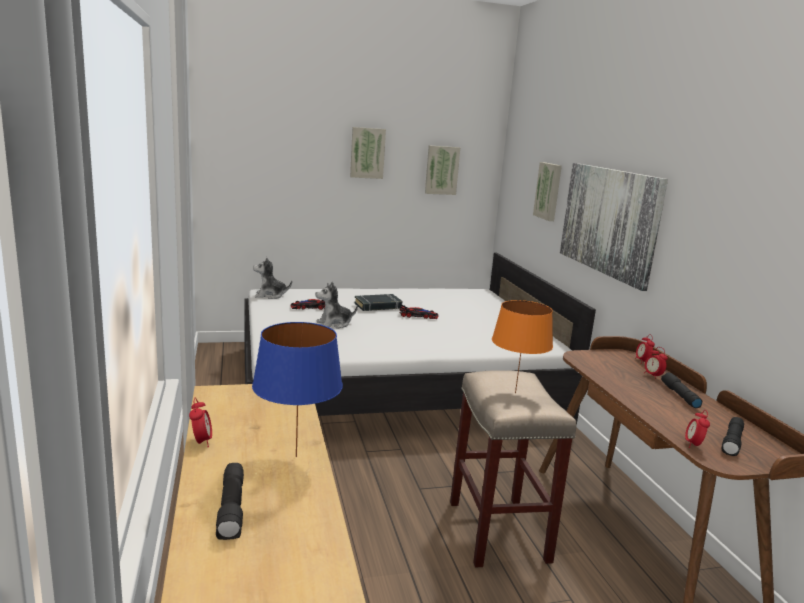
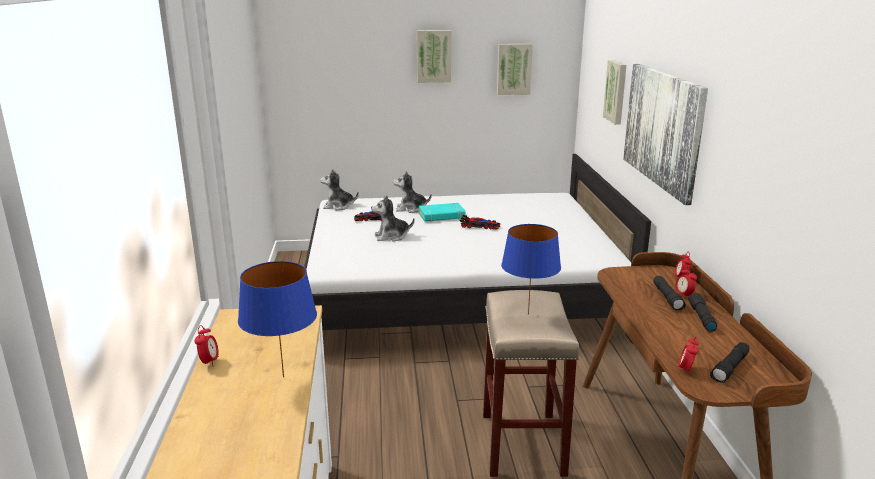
camera: 10 degrees right, 5 degrees up
black flashlight [216,463,244,540] -> black flashlight moved to [654,276,686,310]
black book [354,294,402,311] -> turquoise book [419,203,465,222]
orange table lamp [492,300,553,393] -> blue table lamp [501,224,561,314]
none -> plush toy [393,171,432,213]

